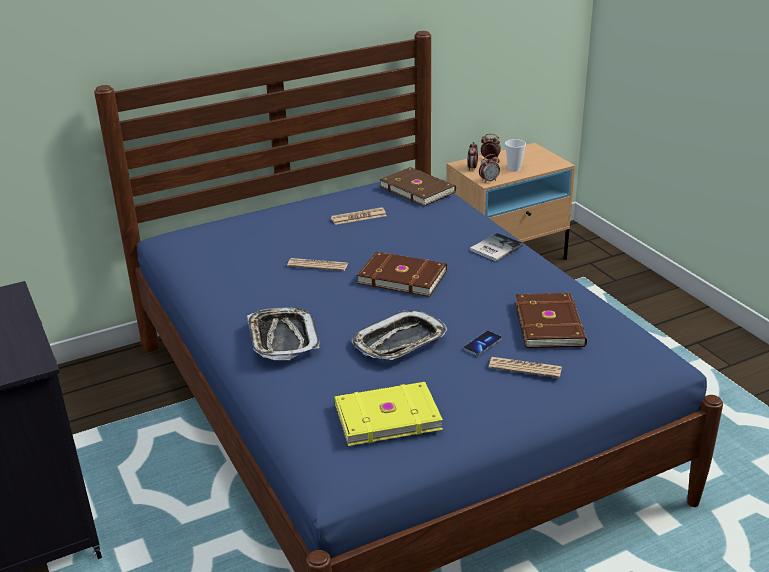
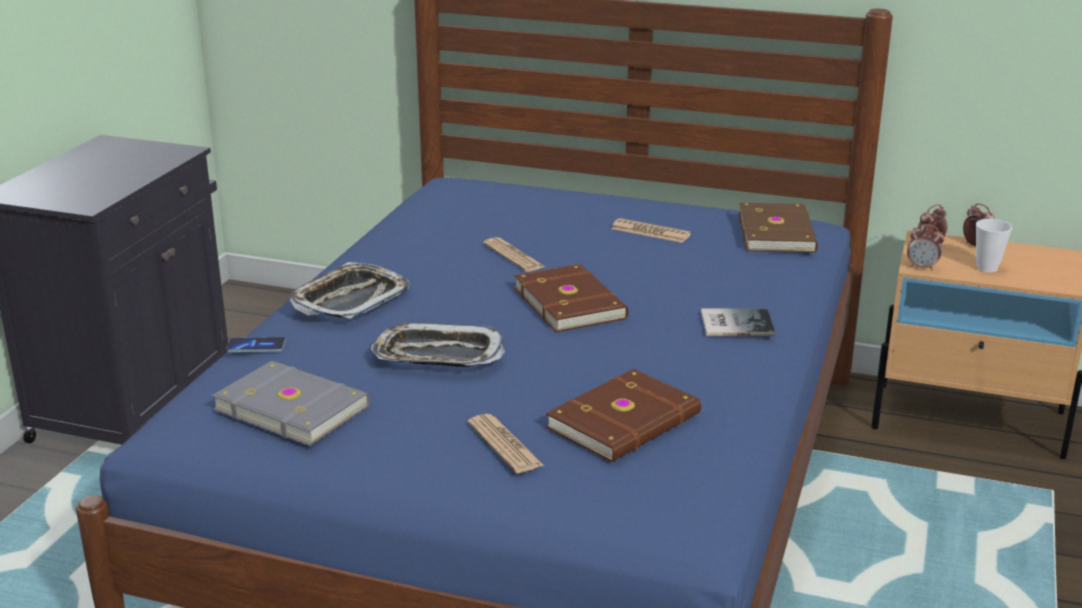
camera: 45 degrees right, 5 degrees down
yellow book [335,382,443,446] -> grey book [212,361,370,446]
phone [464,331,502,356] -> phone moved to [226,337,286,352]

